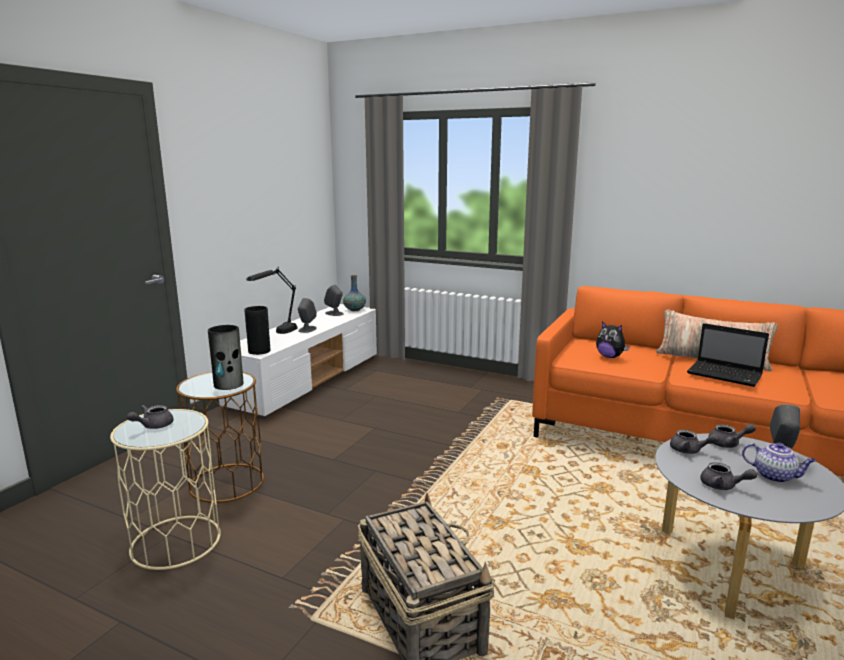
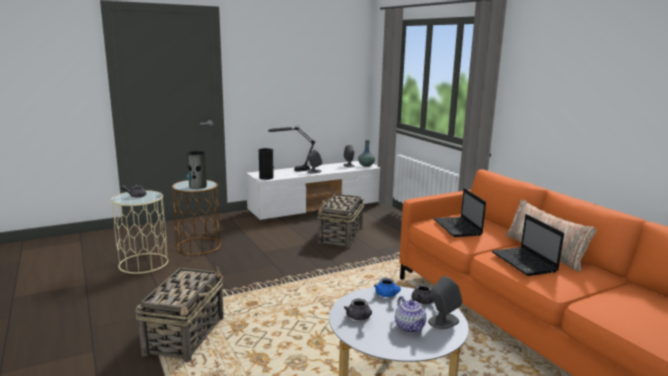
camera: 35 degrees right, 0 degrees up
plush toy [596,321,630,358] -> laptop [433,188,486,237]
grey teapot [670,430,719,454] -> blue teapot [374,278,401,297]
none -> basket [318,191,364,248]

